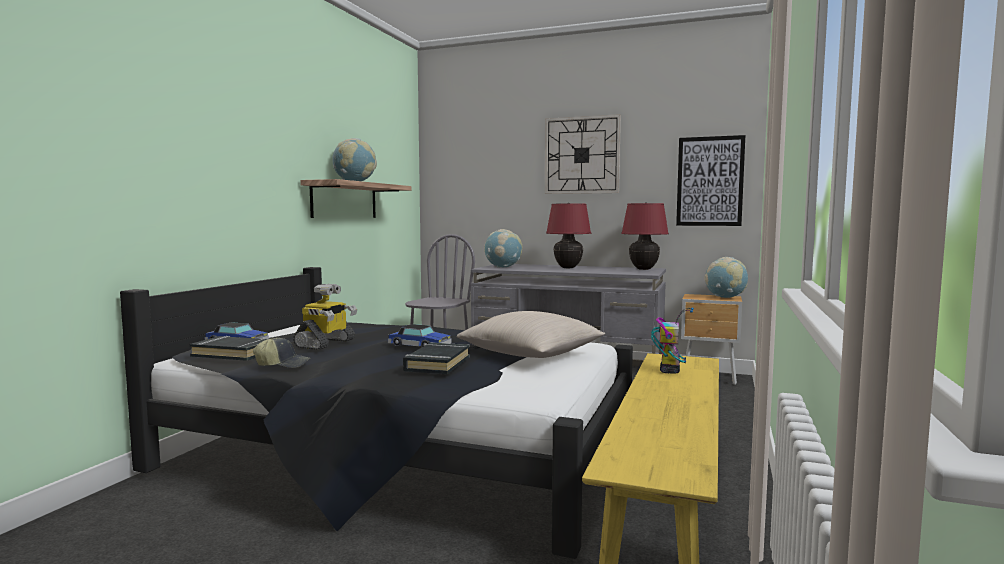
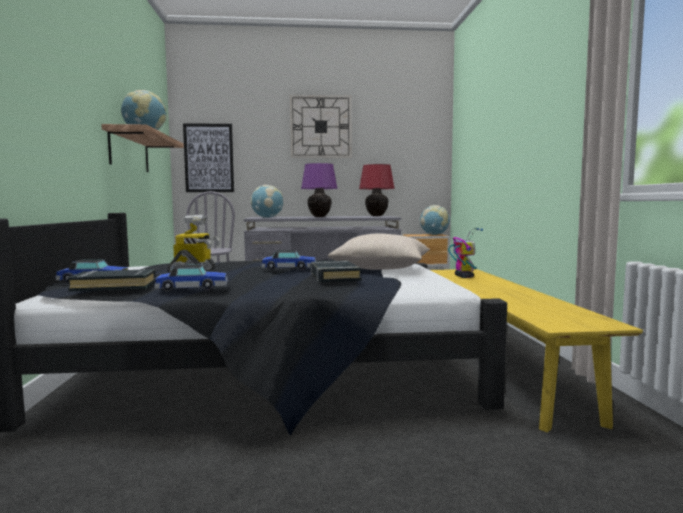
camera: 25 degrees left, 0 degrees up
cap [253,337,311,368] -> toy car [155,265,228,291]
red table lamp [546,203,591,268] -> purple table lamp [301,163,338,217]
picture [676,135,745,226] -> picture moved to [183,123,234,192]

